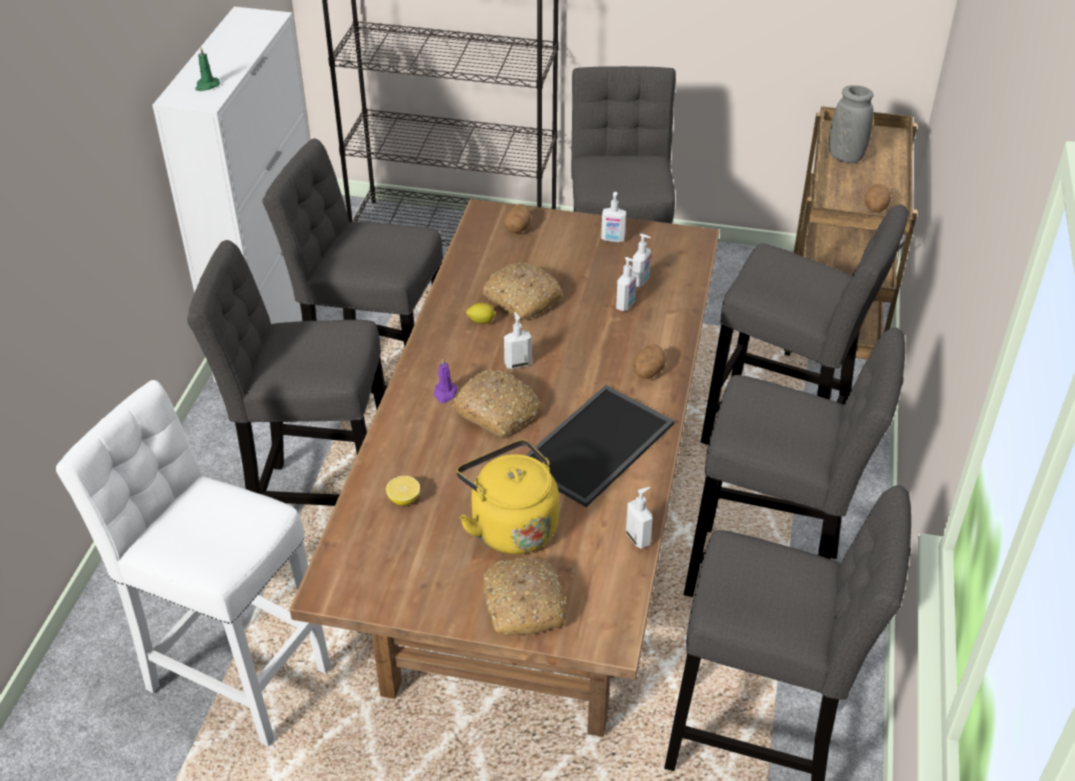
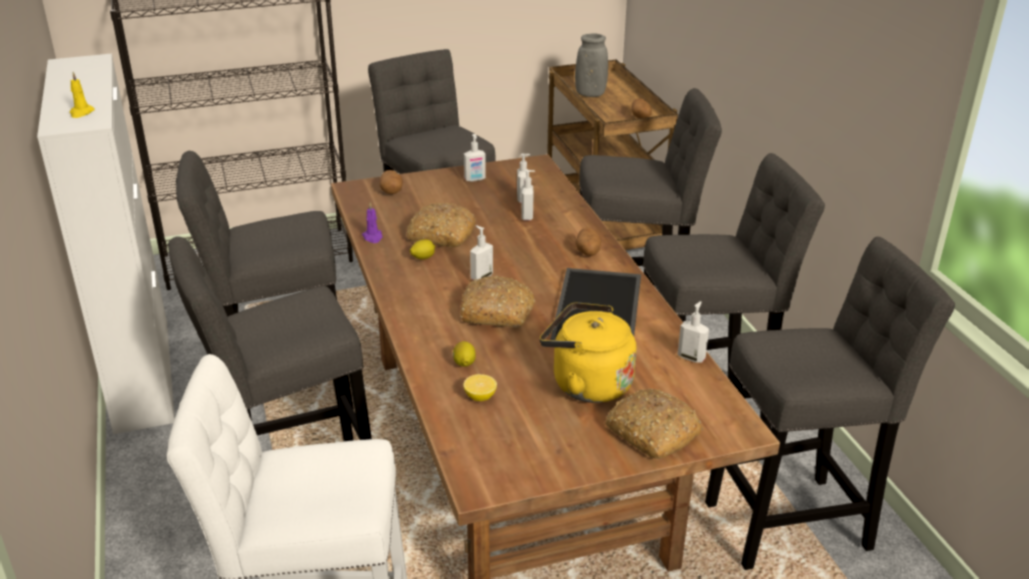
camera: 30 degrees left, 10 degrees down
green candle [195,47,220,91] -> yellow candle [70,72,95,118]
purple candle [434,358,458,403] -> purple candle moved to [362,203,383,243]
none -> lemon [453,341,476,367]

